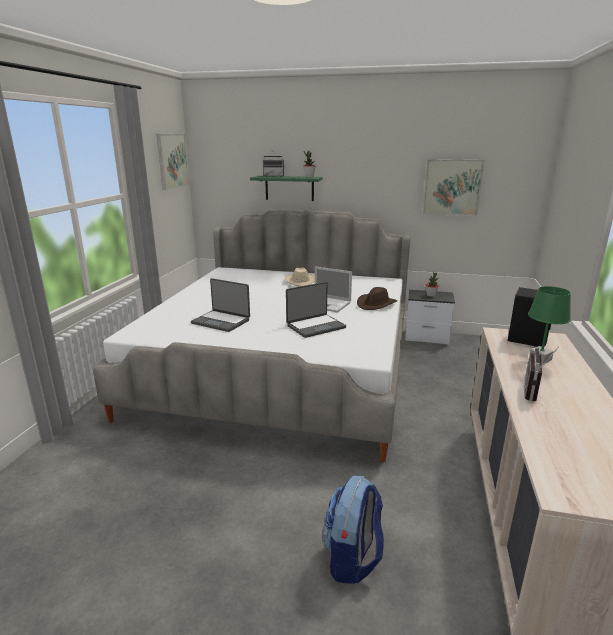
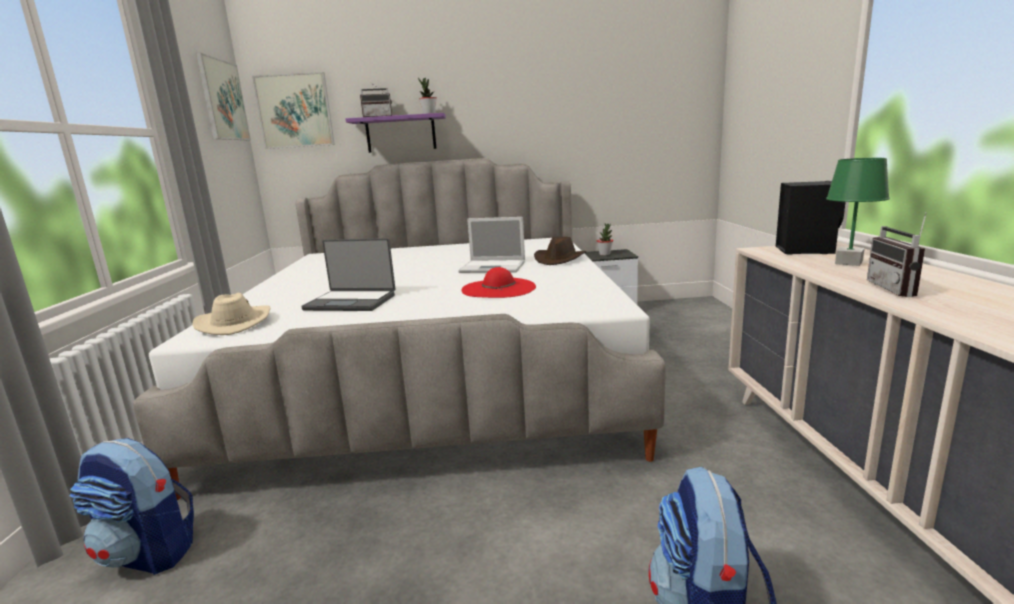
camera: 15 degrees left, 5 degrees down
green shelf [250,176,323,201] -> purple shelf [345,113,446,153]
beige hat [285,268,315,286] -> beige hat moved to [193,293,271,335]
laptop [286,282,346,338] -> red hat [462,267,536,298]
picture [423,159,484,216] -> picture moved to [252,72,335,149]
none -> backpack [70,438,194,575]

